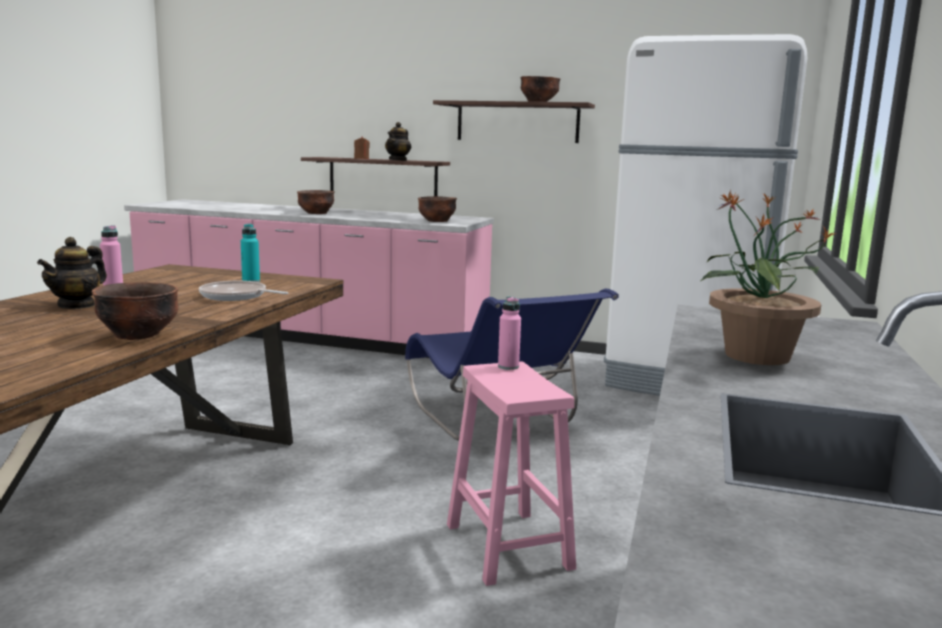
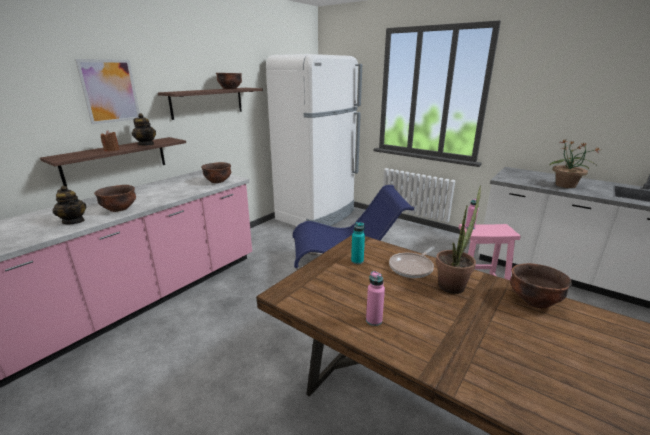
camera: 70 degrees left, 10 degrees up
teapot [37,237,107,309] -> teapot moved to [53,186,86,224]
none -> picture [75,59,140,124]
none -> potted plant [436,186,481,294]

